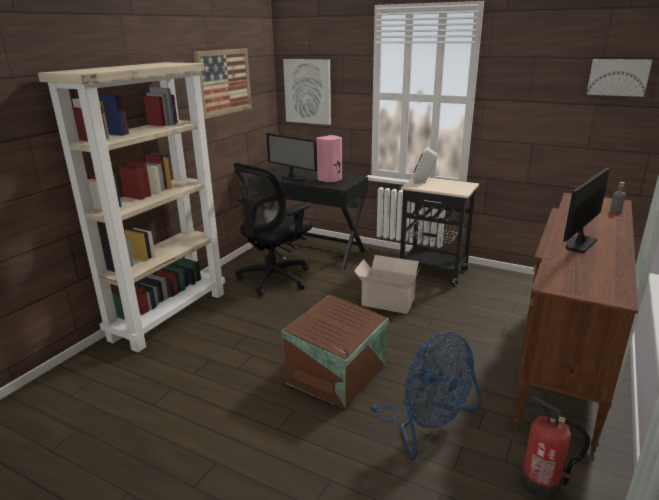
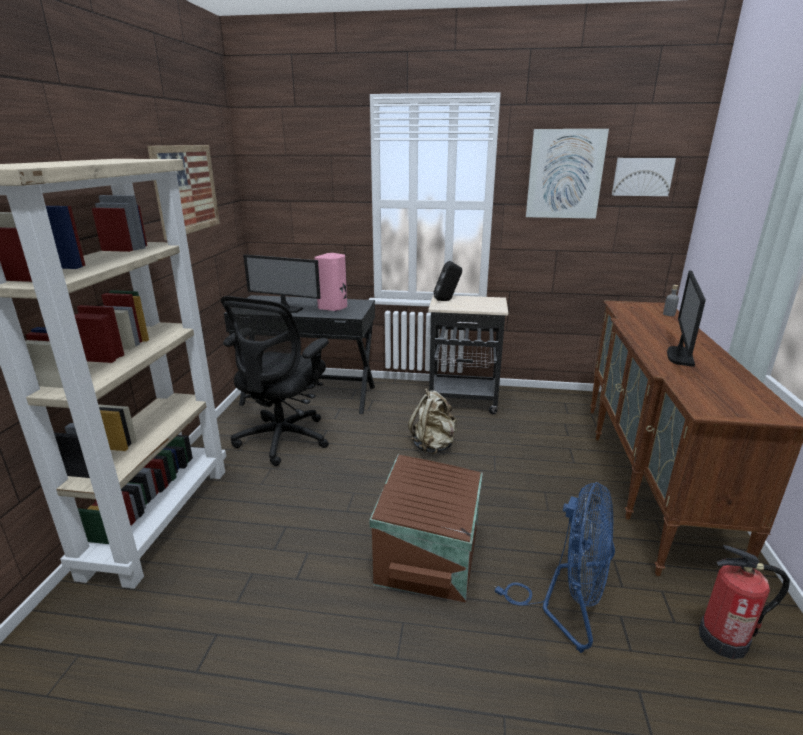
camera: 20 degrees left, 0 degrees up
picture [283,59,331,125] -> picture moved to [526,129,609,219]
cardboard box [354,255,421,314] -> beige backpack [408,388,457,454]
white speaker [412,147,437,182] -> black speaker [434,261,462,301]

